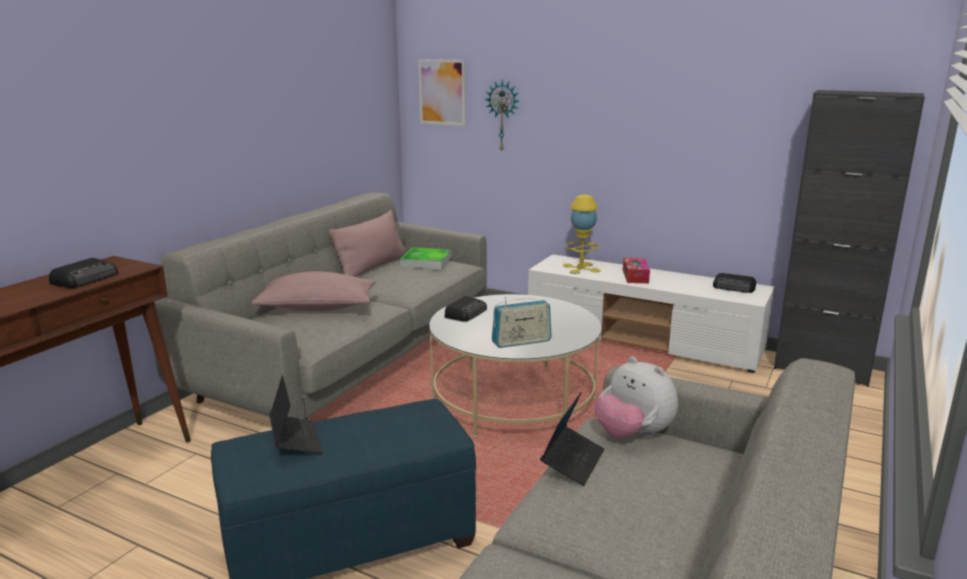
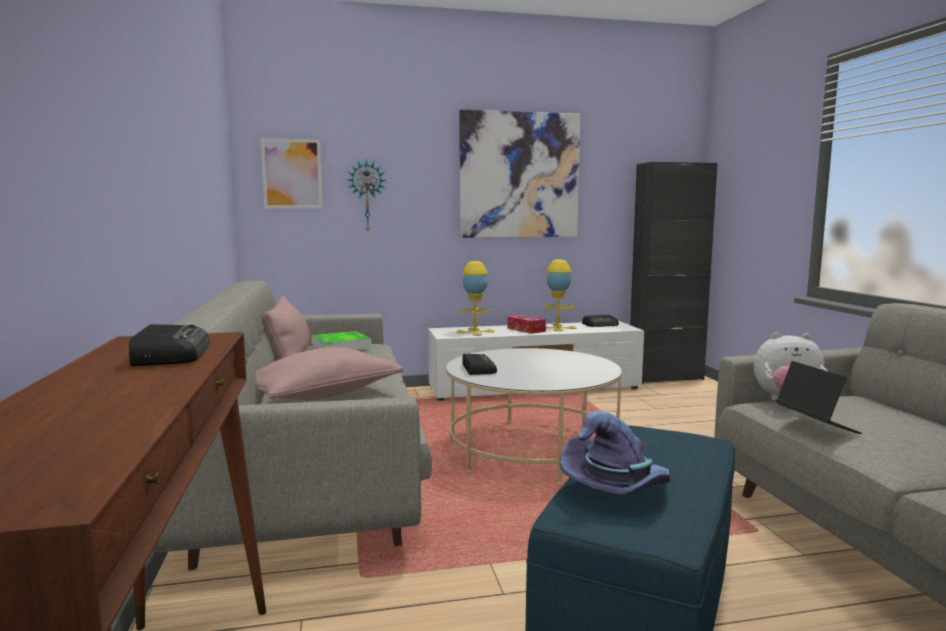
camera: 40 degrees left, 10 degrees down
laptop [269,375,323,454] -> purple hat [560,411,670,495]
radio [492,297,552,348] -> none
none -> picture [459,110,581,238]
none -> yellow table lamp [543,259,577,331]

